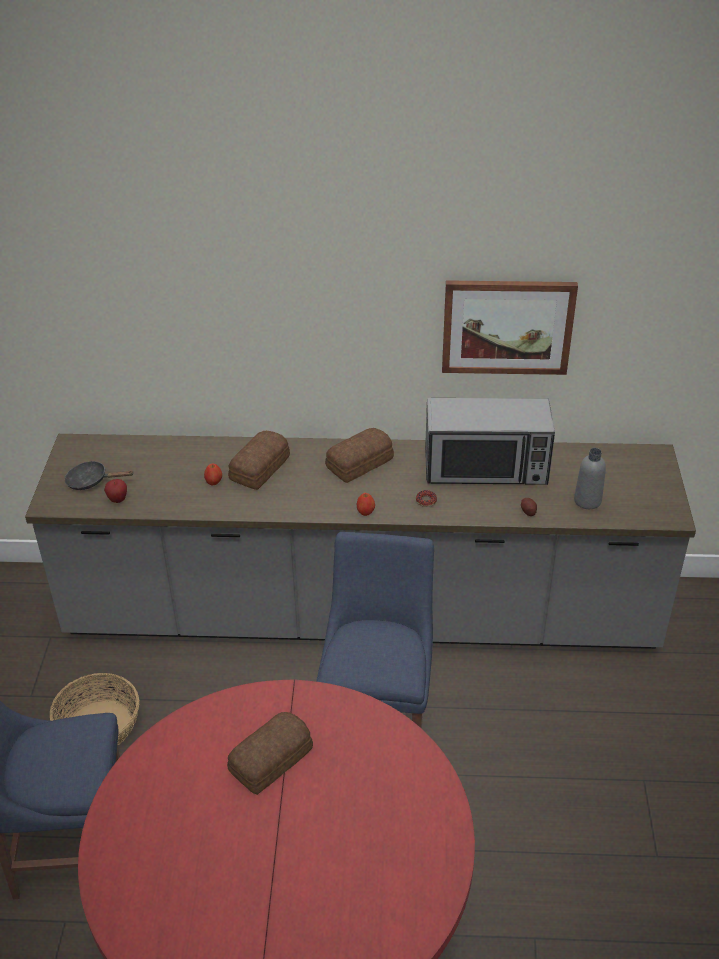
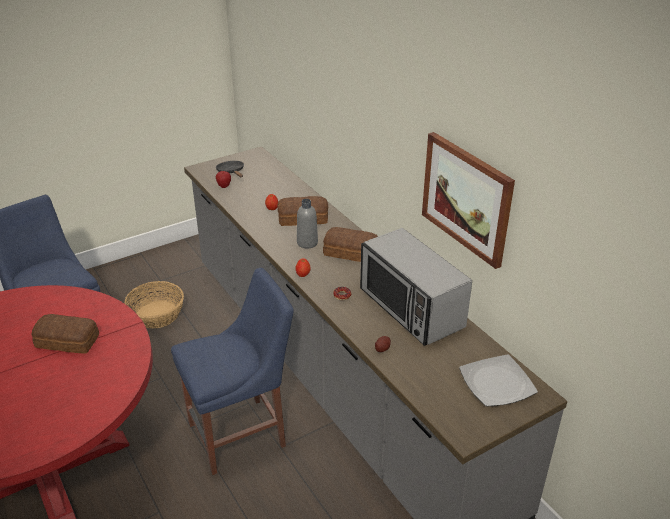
camera: 55 degrees right, 5 degrees down
grey bottle [574,448,606,509] -> grey bottle moved to [297,199,318,248]
none -> plate [459,354,538,407]

